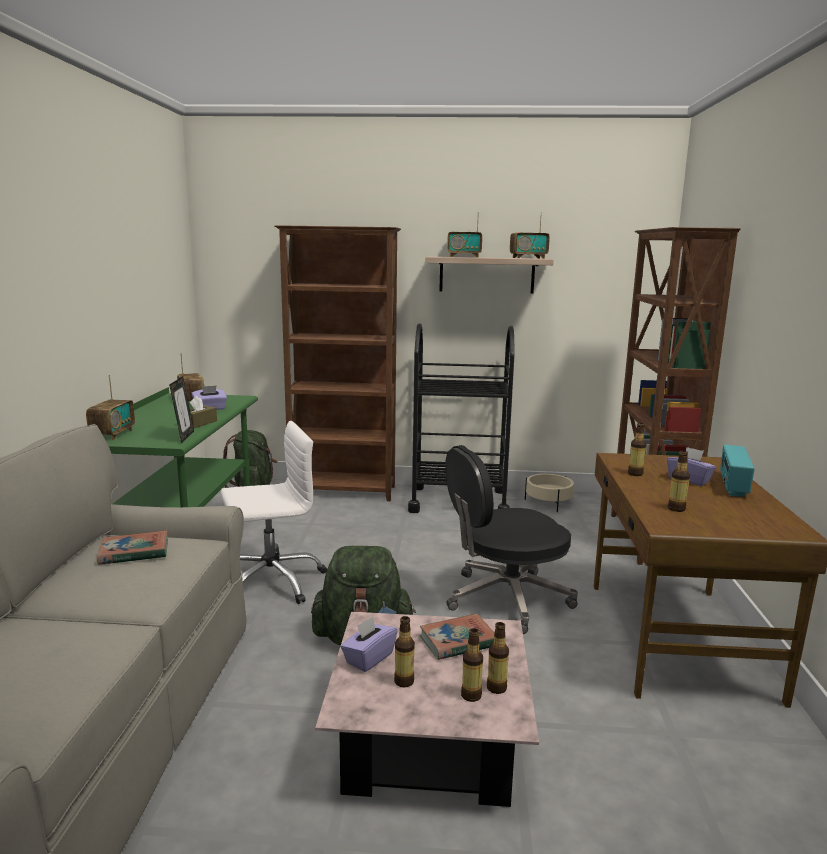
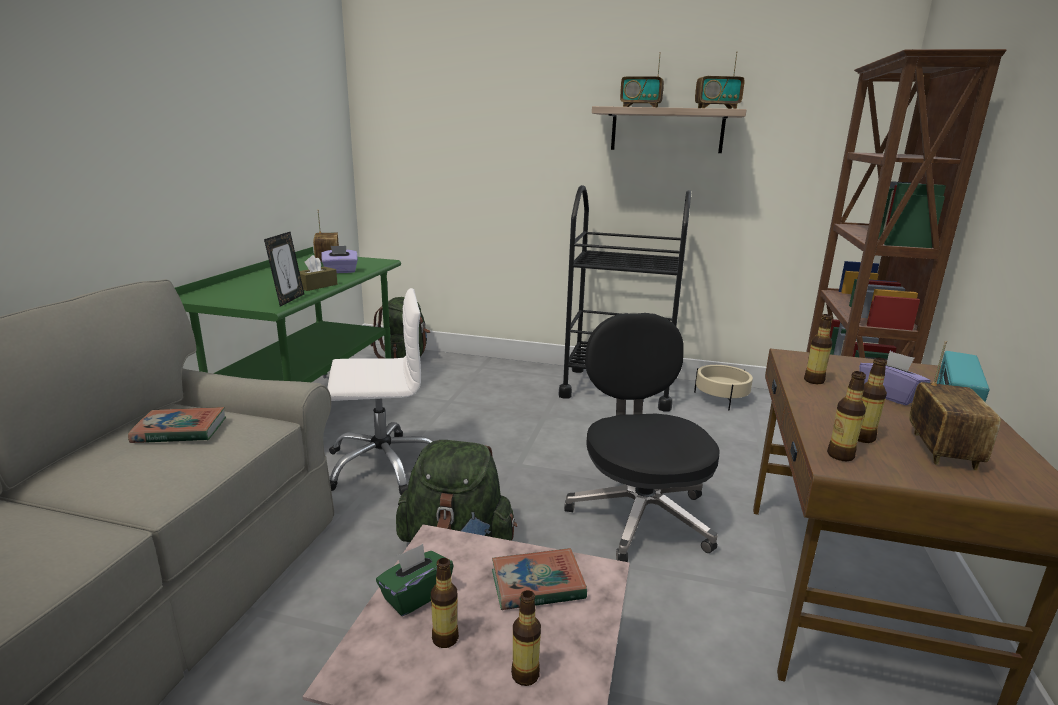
camera: 10 degrees right, 5 degrees up
radio [86,375,135,440] -> radio moved to [909,341,1001,470]
brown bookcase [274,225,401,501] -> none
purple tissue box [341,616,397,672] -> green tissue box [376,544,454,616]
black office chair [445,445,578,634] -> black office chair turned 90 degrees clockwise [564,313,719,562]
bottle [487,622,509,694] -> bottle moved to [827,371,866,461]

